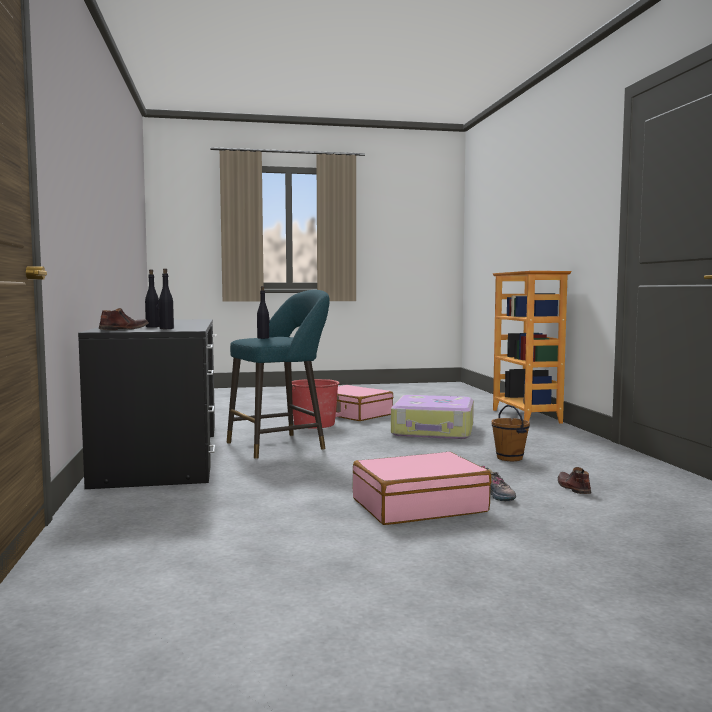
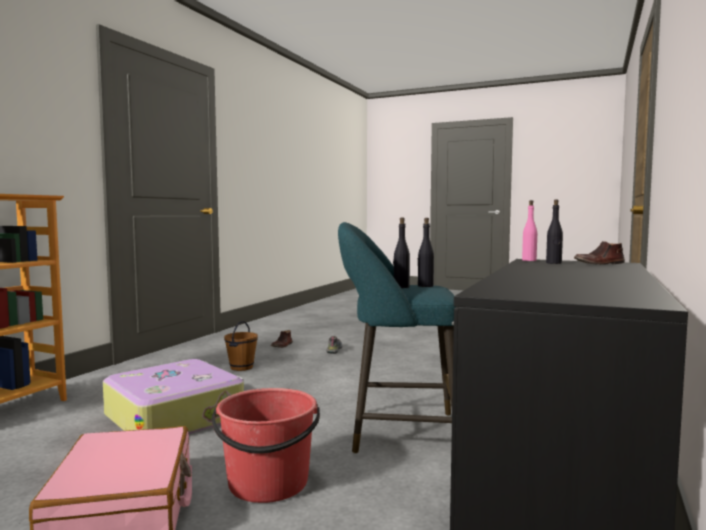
camera: 145 degrees left, 0 degrees up
black bottle [145,270,160,327] -> black bottle moved to [393,218,410,288]
pink suitcase [353,452,491,525] -> none
none -> pink bottle [522,200,537,261]

